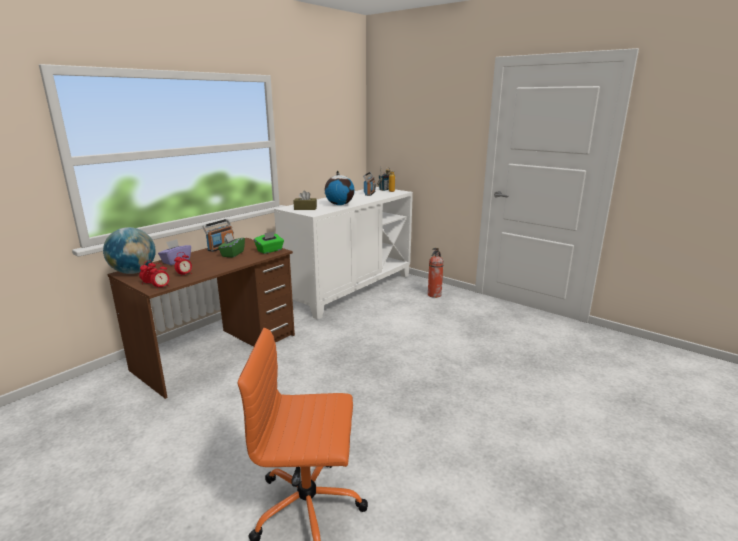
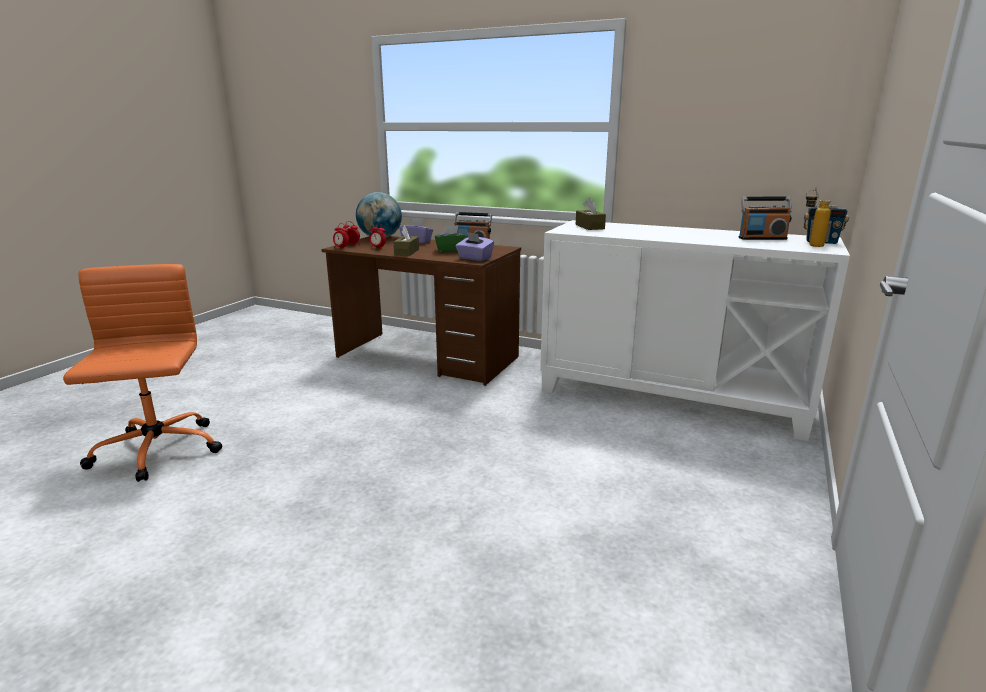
camera: 75 degrees right, 0 degrees up
green tissue box [254,231,284,254] -> purple tissue box [456,232,494,261]
globe [325,171,355,205] -> none
fire extinguisher [428,248,444,298] -> none
none -> brown tissue box [394,226,419,256]

